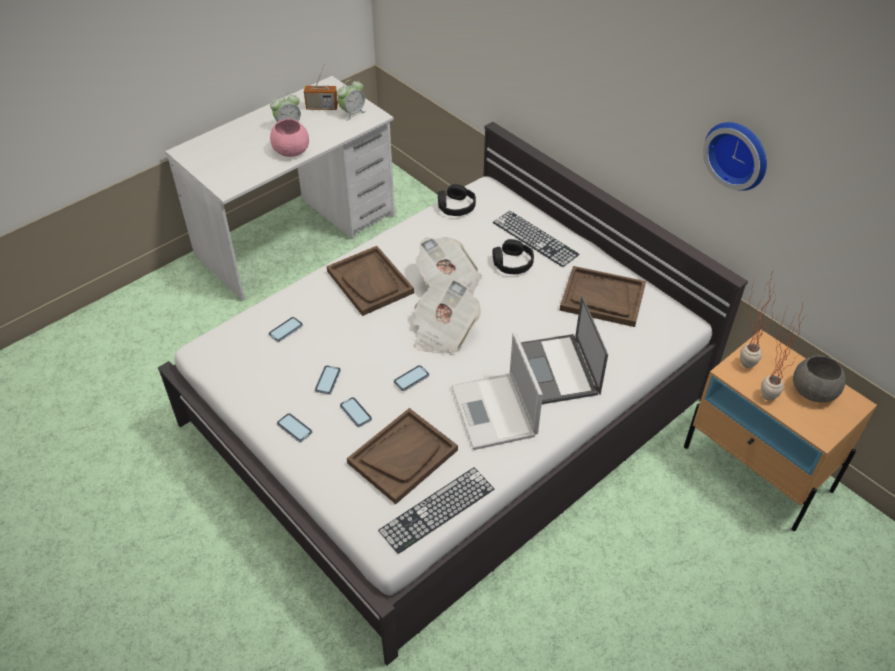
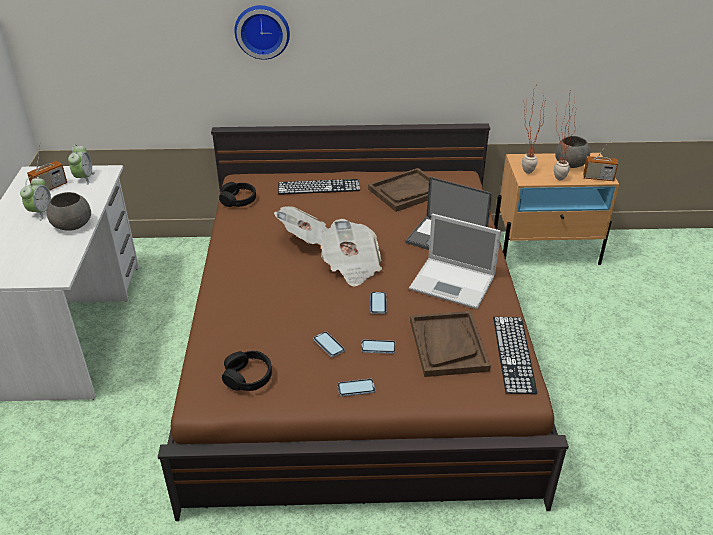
camera: 50 degrees left, 10 degrees down
white bed [158,122,748,665] -> brown bed [158,123,569,521]
phone [269,317,303,342] -> none
pink bowl [270,119,309,157] -> grey bowl [46,192,91,231]
brown tray [327,246,414,316] -> none
black headphones [493,239,534,274] -> black headphones moved to [222,351,272,391]
wall clock [703,122,767,191] -> wall clock moved to [234,5,290,60]
none -> radio [583,139,618,181]

